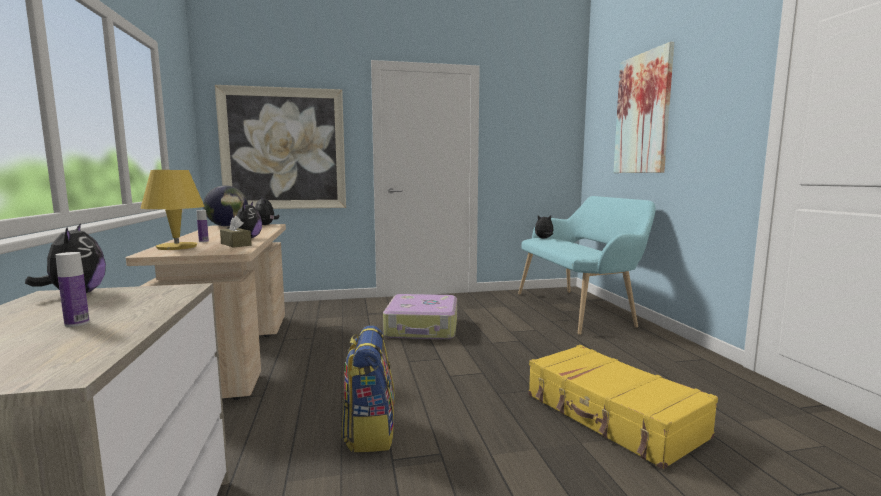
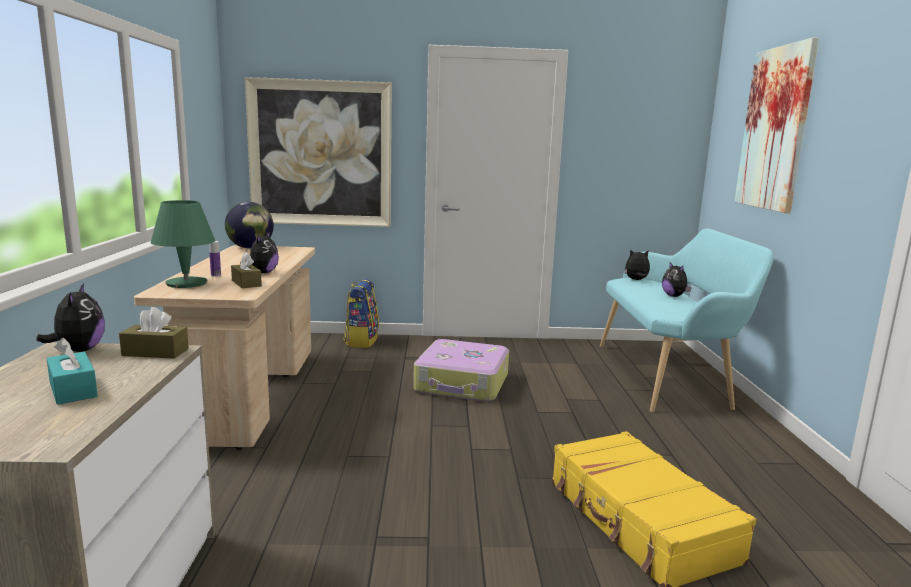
camera: 10 degrees right, 5 degrees up
bottle [56,252,90,327] -> turquoise tissue box [46,338,98,405]
yellow table lamp [140,170,205,250] -> green table lamp [151,200,215,288]
plush toy [255,197,279,225] -> plush toy moved to [662,262,691,297]
backpack [342,326,395,452] -> backpack moved to [344,279,379,348]
none -> brown tissue box [119,307,189,359]

